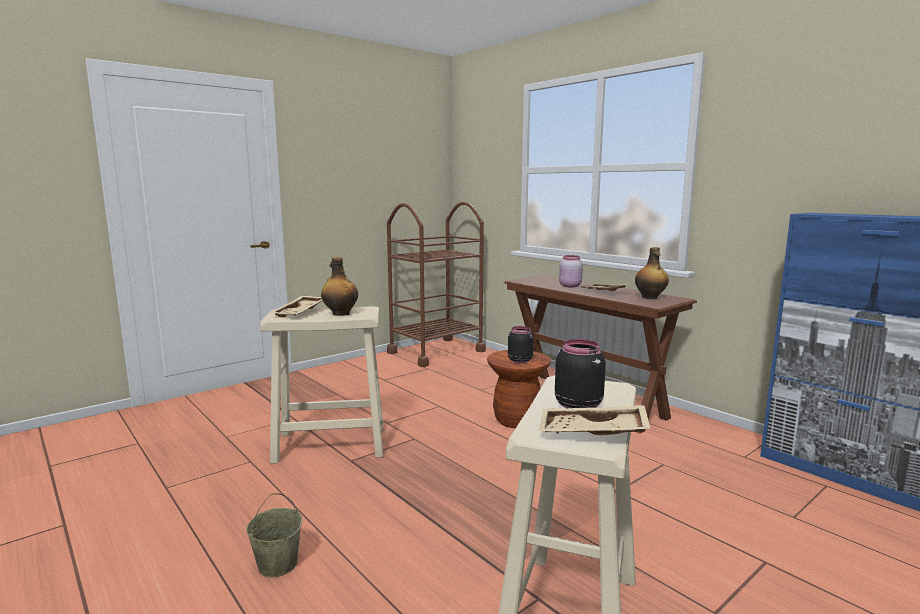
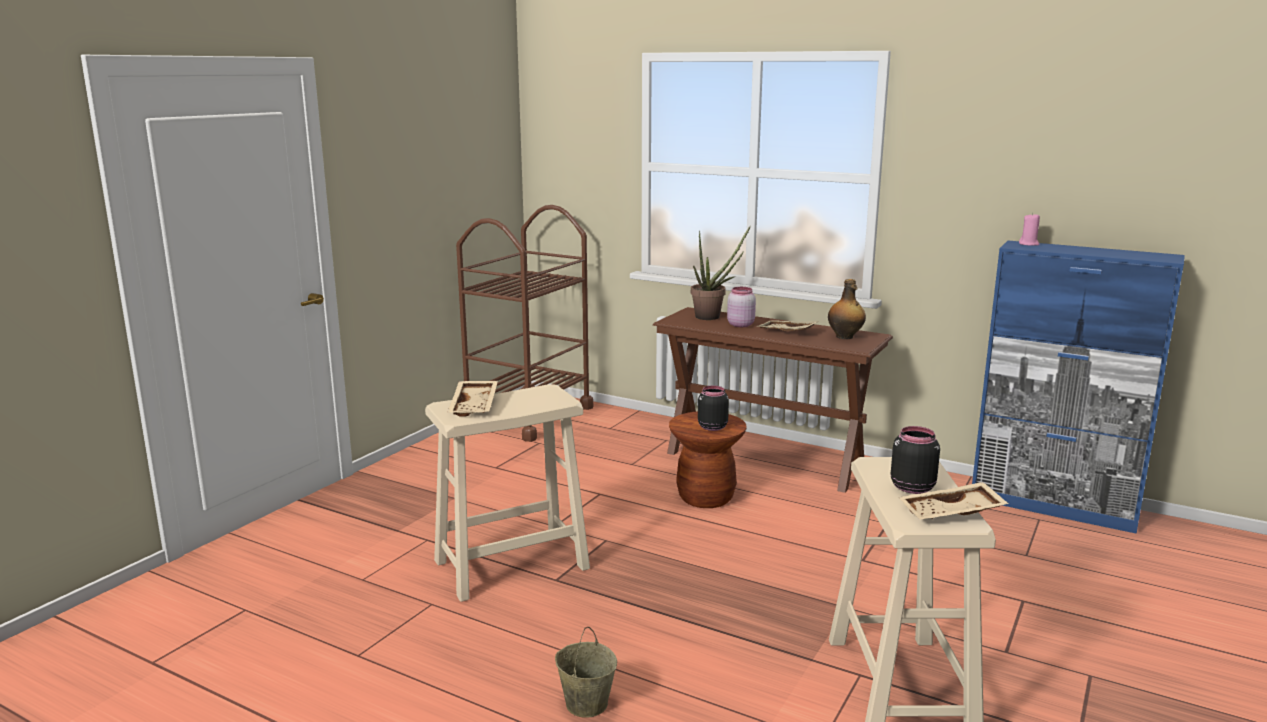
camera: 20 degrees left, 5 degrees up
bottle [321,257,358,316] -> none
none -> potted plant [691,225,751,320]
none -> pink candle [1019,213,1040,246]

